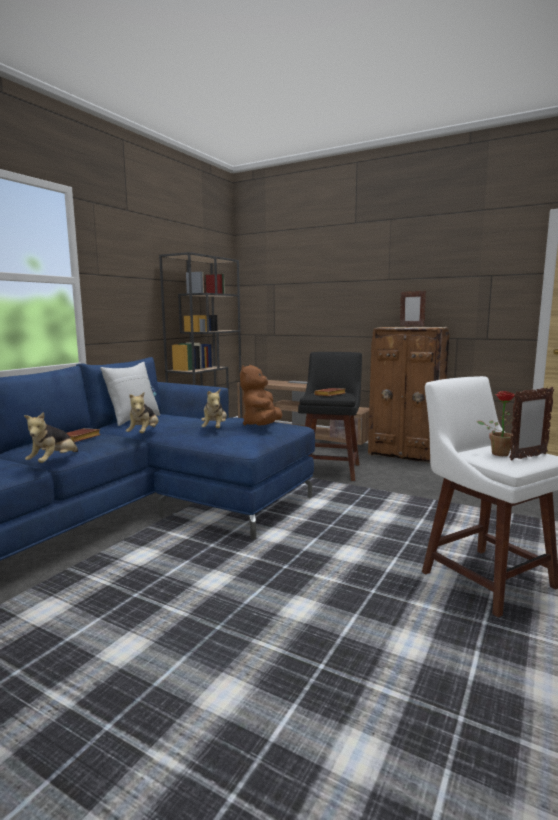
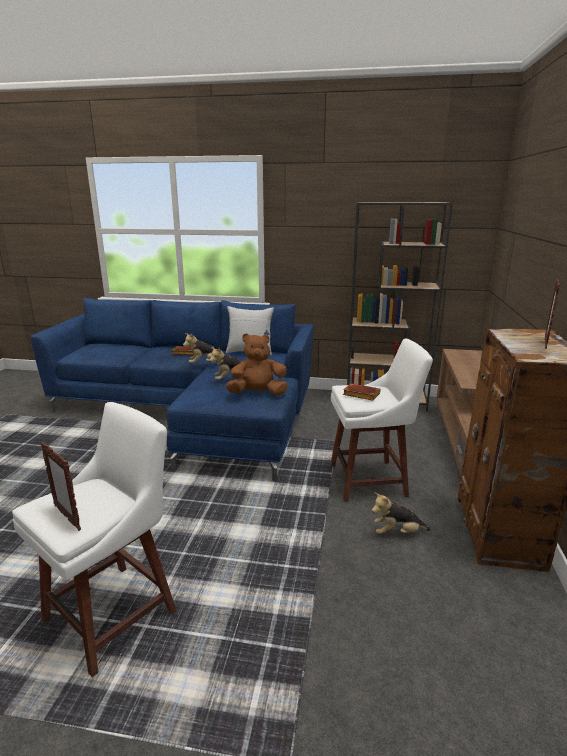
camera: 70 degrees right, 10 degrees up
plush toy [24,412,78,463] -> plush toy moved to [372,493,431,534]
black stool [298,352,362,481] -> white stool [331,339,433,501]
potted plant [477,391,518,456] -> none

